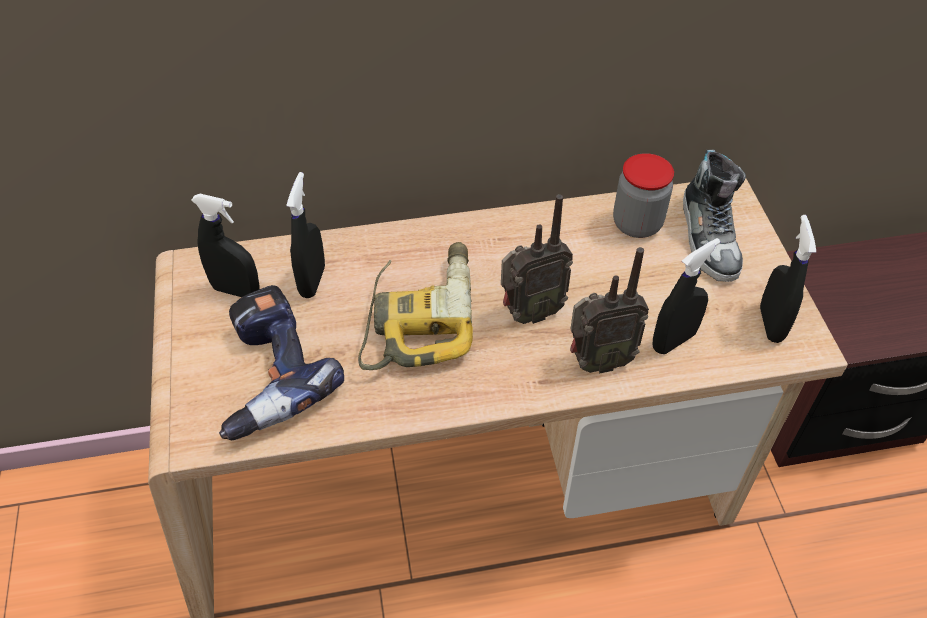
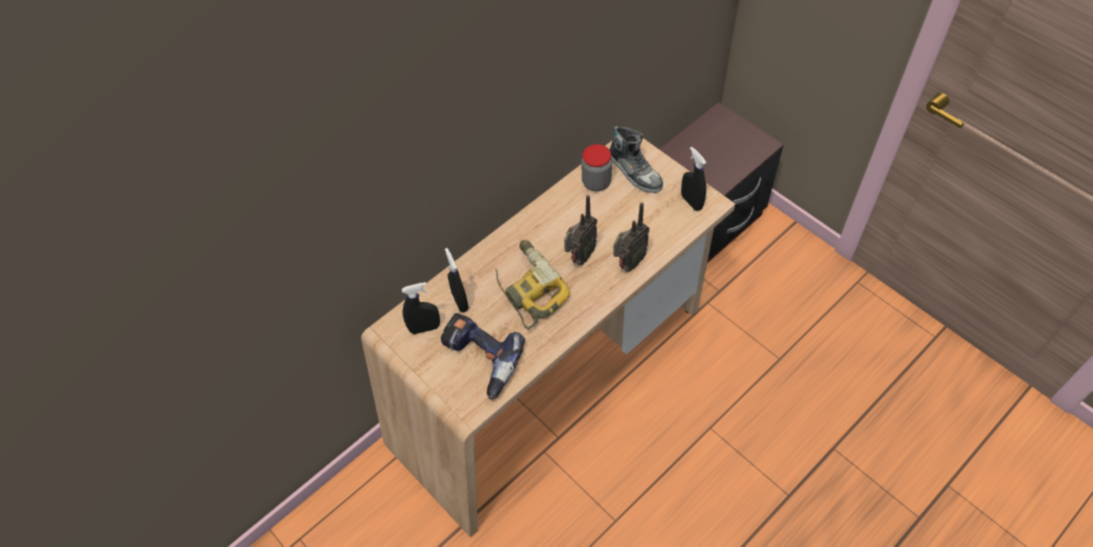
camera: 30 degrees left, 5 degrees up
black spray bottle [652,238,720,354] -> none

